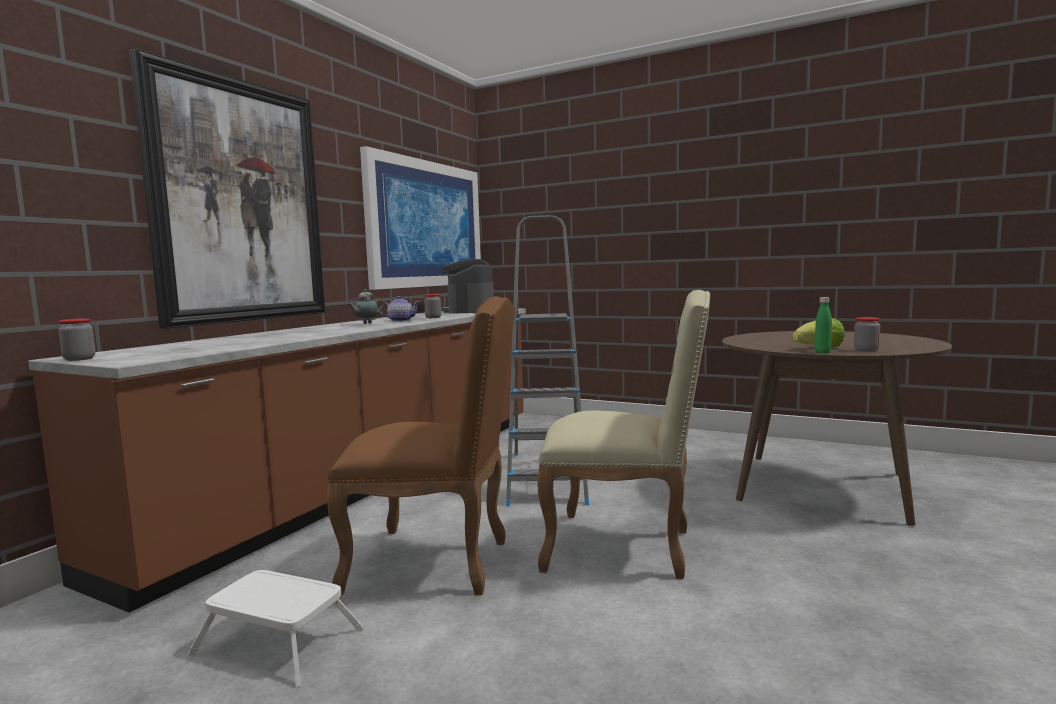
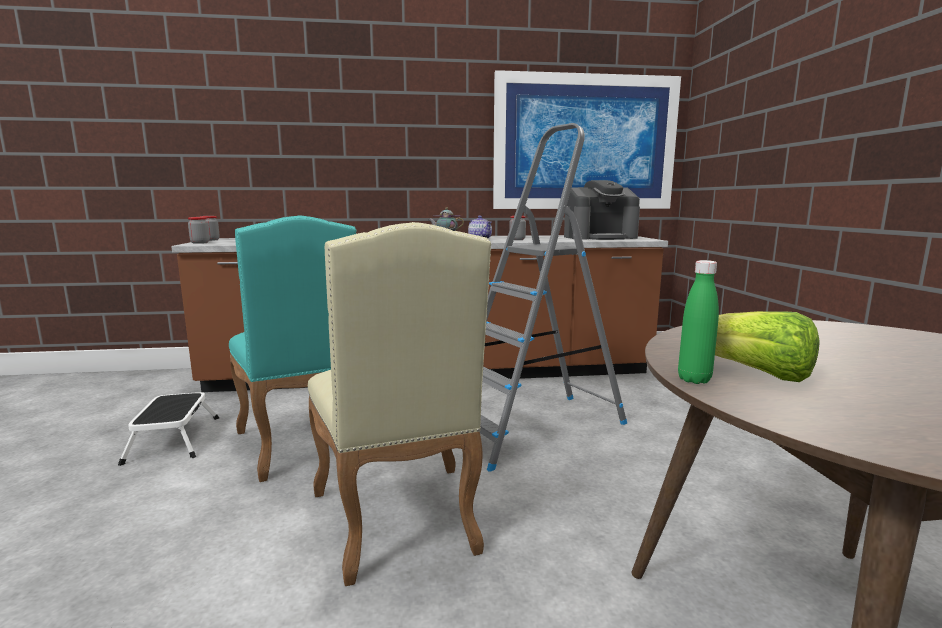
camera: 55 degrees right, 5 degrees up
picture [129,49,325,329] -> none
white step ladder [188,570,364,687] -> black step ladder [118,392,219,466]
brown chair [327,296,515,596] -> turquoise chair [229,215,357,482]
coffee machine [441,259,494,314] -> coffee machine turned 150 degrees counterclockwise [564,180,640,240]
jar [854,317,880,351] -> jar moved to [188,217,210,244]

